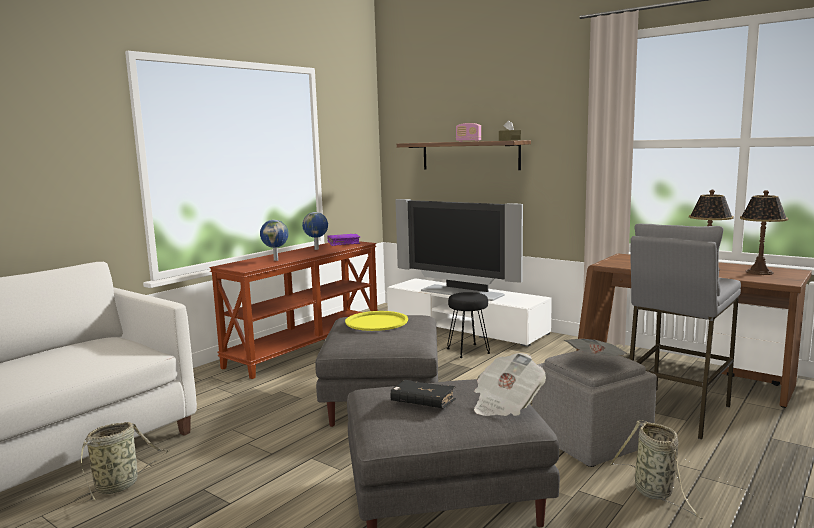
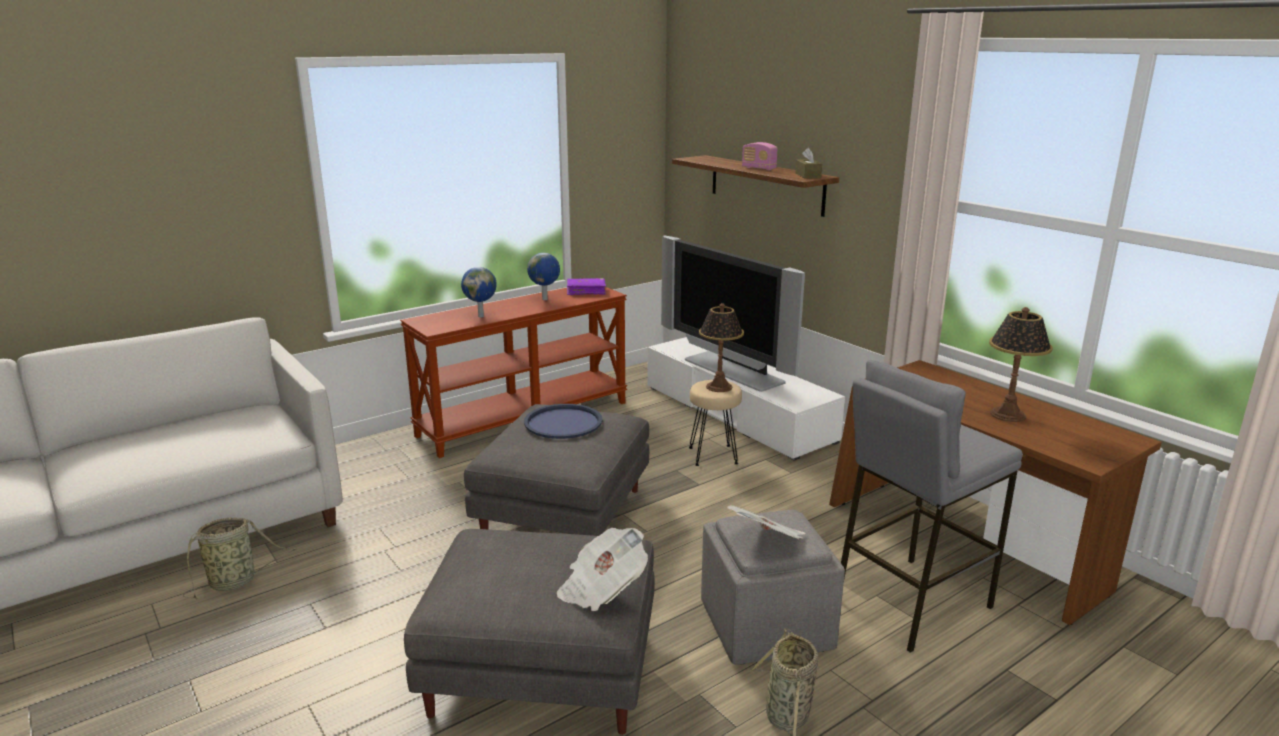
camera: 15 degrees right, 10 degrees up
yellow tray [345,311,408,331] -> blue tray [524,404,602,439]
black book [390,380,456,408] -> none
black stool [447,292,490,358] -> beige stool [689,380,742,466]
table lamp [740,190,789,275] -> table lamp moved to [699,303,744,392]

